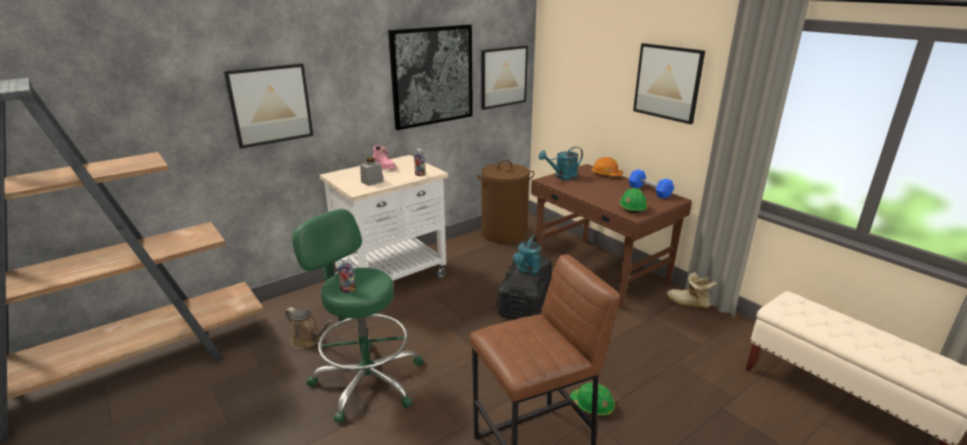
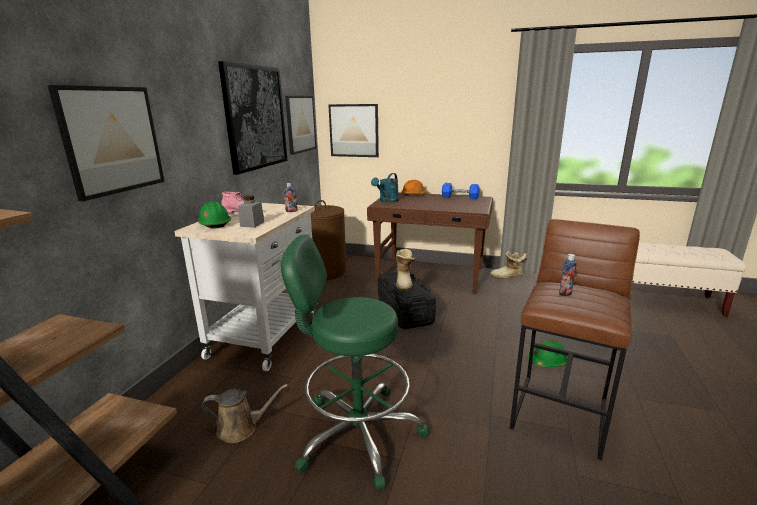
camera: 35 degrees left, 5 degrees down
bottle [338,257,356,293] -> bottle moved to [559,254,577,296]
turquoise watering can [513,235,541,275] -> boot [396,249,416,291]
green hard hat [619,188,648,213] -> green hard hat moved to [197,201,231,228]
picture [633,43,705,124] -> picture moved to [328,104,379,157]

